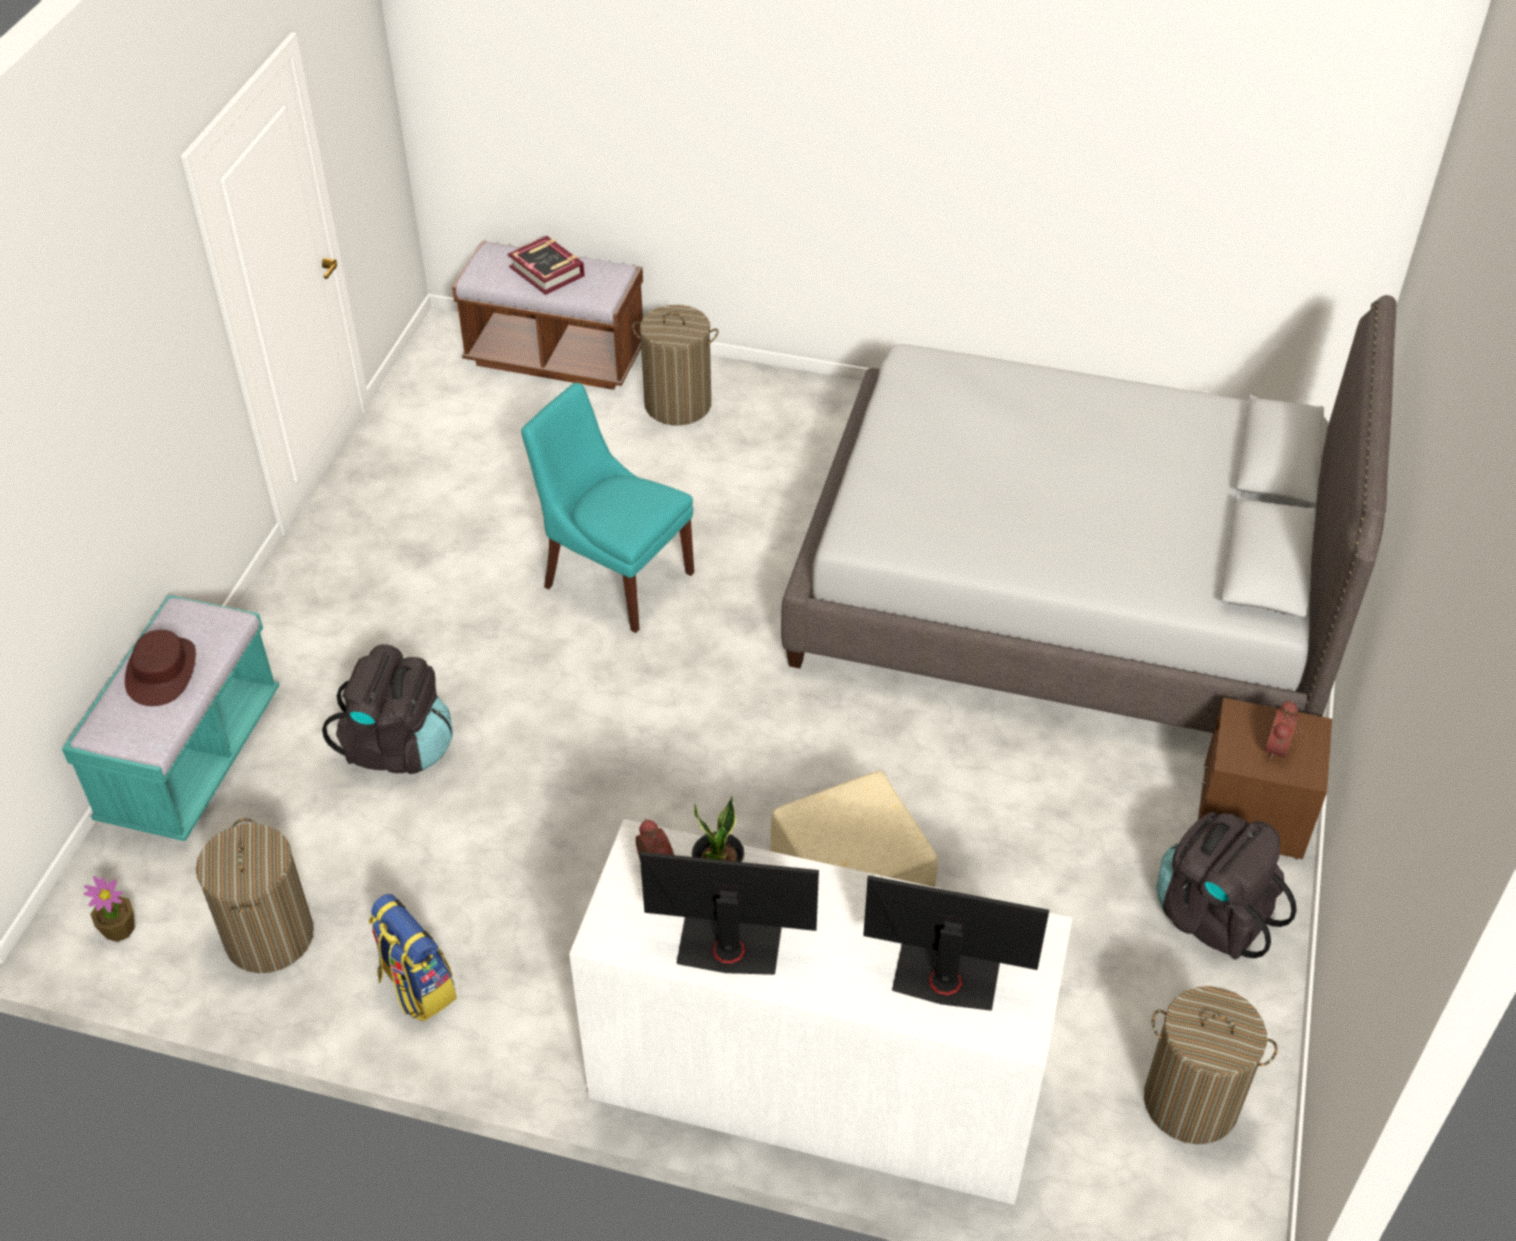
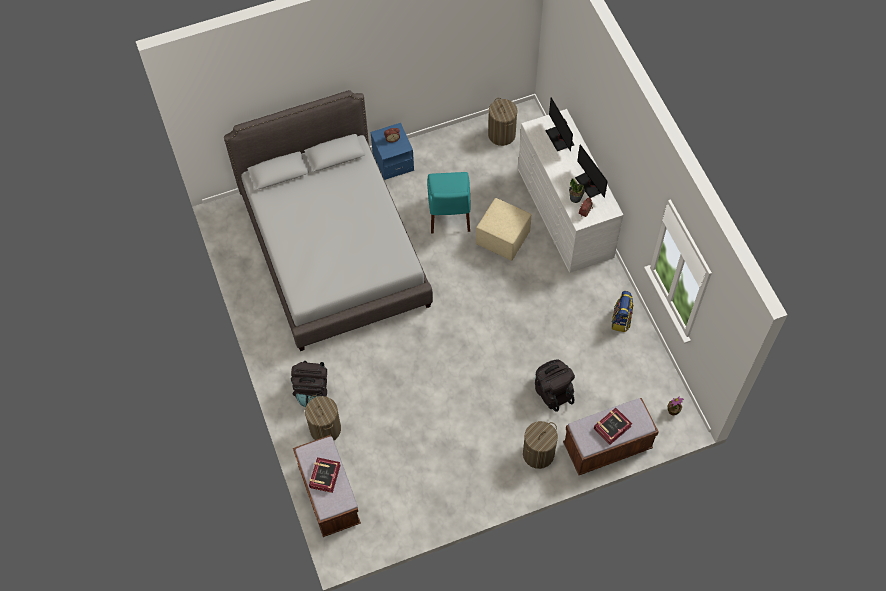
camera: 125 degrees left, 15 degrees up
turquoise bench [62,595,279,841] -> brown bench [563,398,659,475]
brown hat [125,630,196,706] -> book [594,408,632,445]
laundry basket [196,818,314,973] -> laundry basket moved to [523,421,558,469]
turquoise chair [521,383,694,633] -> turquoise chair moved to [427,172,470,234]
black backpack [1156,812,1297,960] -> black backpack moved to [291,361,327,407]
brown nightstand [1198,697,1332,859] -> blue nightstand [370,123,414,180]

